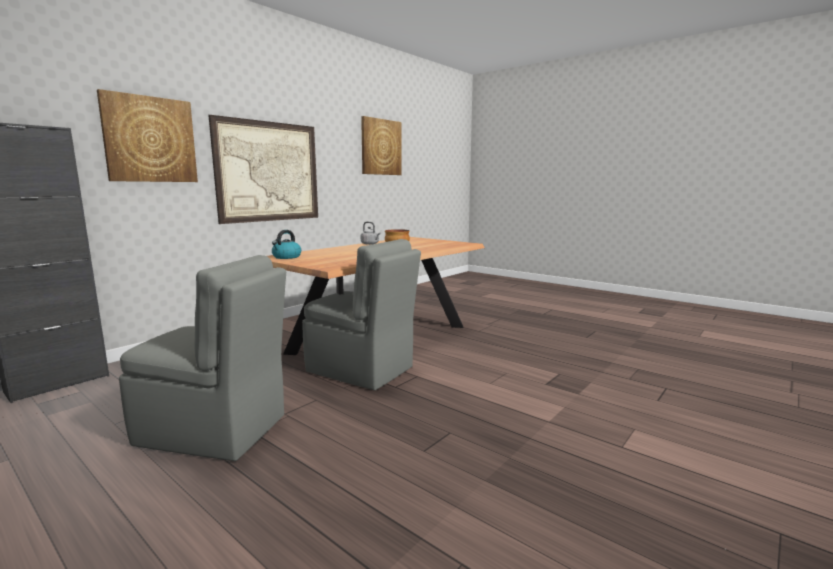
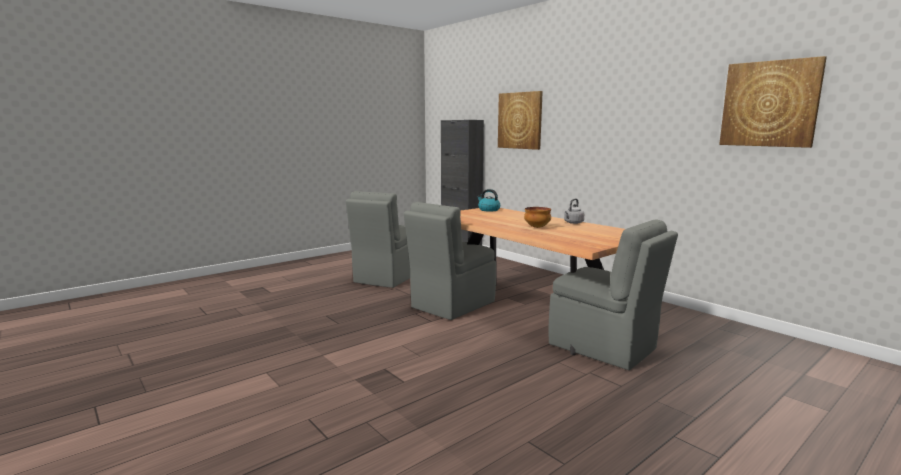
camera: 100 degrees right, 0 degrees up
picture [208,115,318,224] -> none
none -> grey chair [549,220,678,370]

